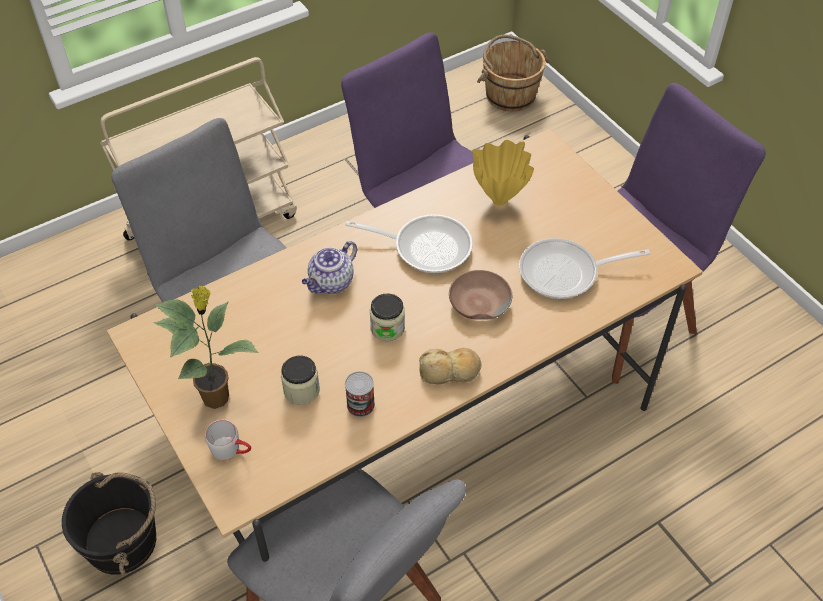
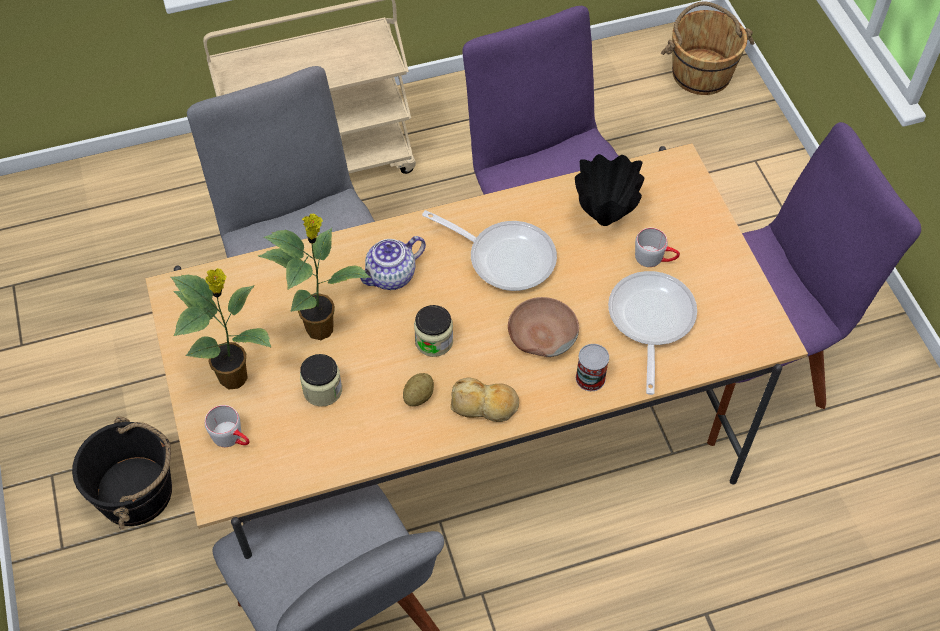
camera: 15 degrees right, 5 degrees up
can [345,371,375,417] -> can moved to [576,344,609,391]
yellow vase [472,140,534,206] -> black vase [575,154,644,226]
frying pan [519,238,650,299] -> frying pan turned 90 degrees clockwise [608,271,697,395]
none -> potted plant [258,213,371,340]
none -> potato [403,373,434,406]
none -> grey mug [635,228,680,267]

